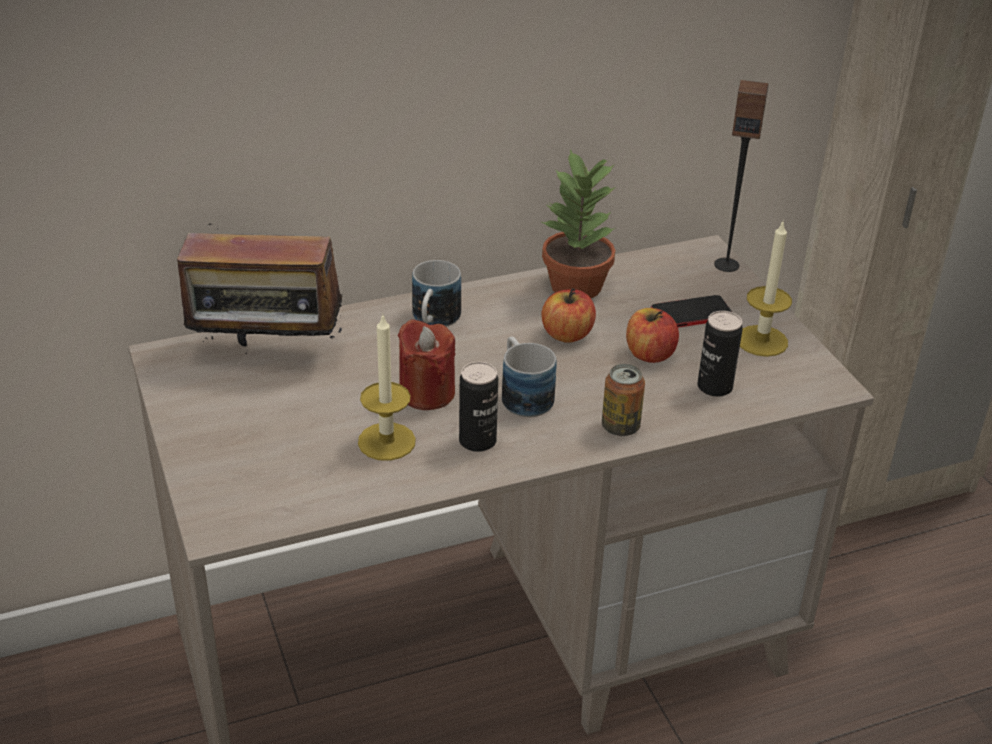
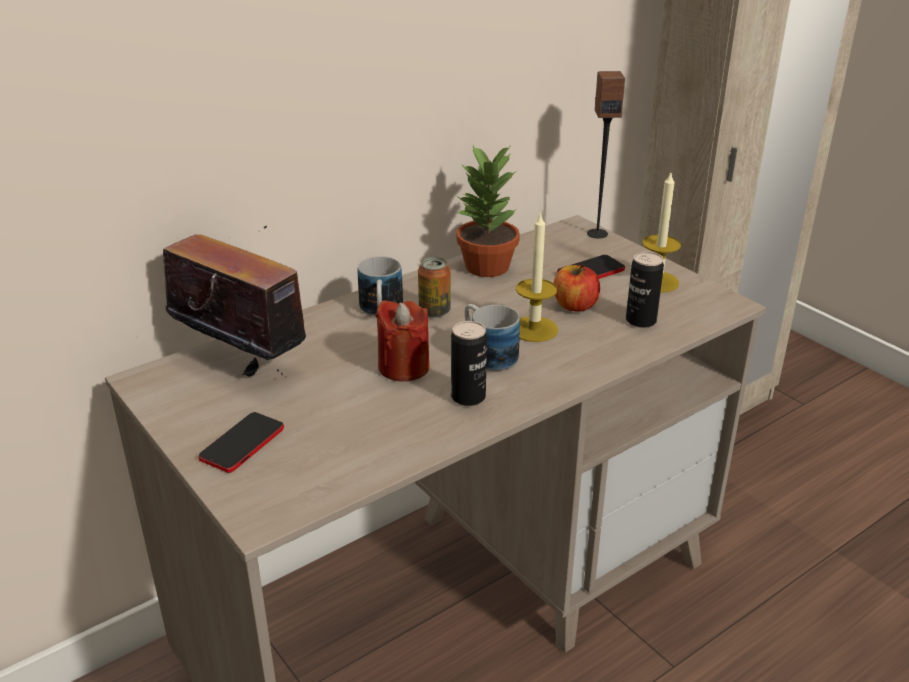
camera: 15 degrees left, 5 degrees down
radio [177,223,342,354] -> radio turned 135 degrees counterclockwise [163,226,306,376]
candle [358,316,416,461] -> candle moved to [516,211,558,342]
apple [541,288,596,343] -> none
can [602,364,645,436] -> can moved to [418,257,451,318]
none -> phone [198,412,284,473]

